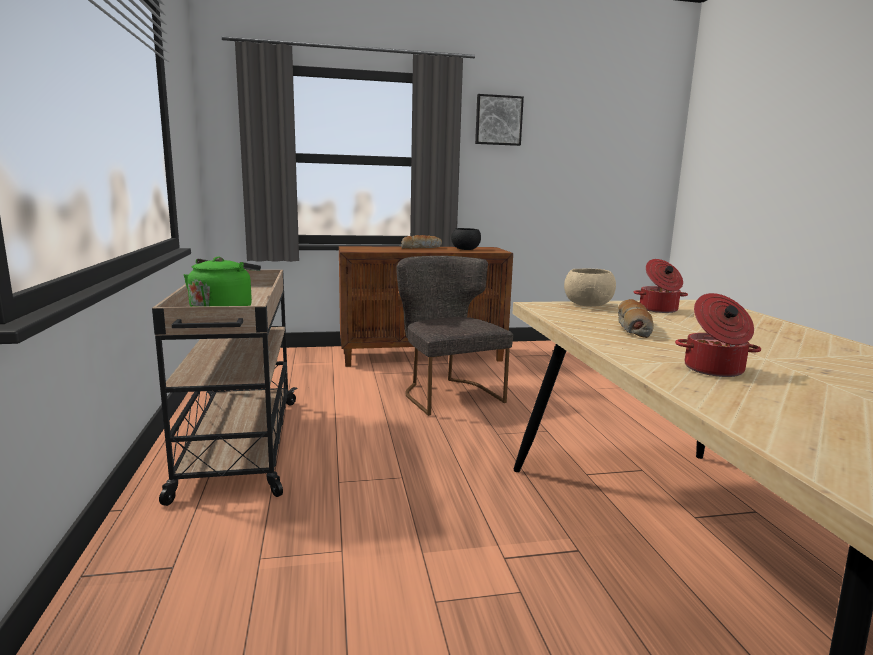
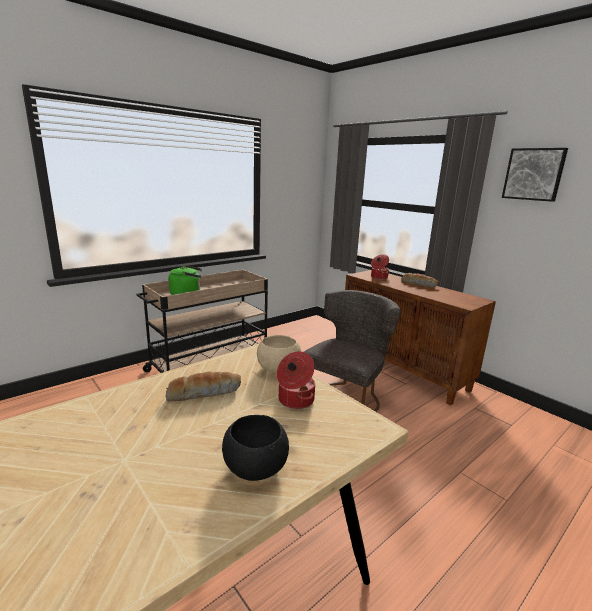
camera: 60 degrees right, 5 degrees up
black bowl [451,228,481,250] -> black bowl moved to [222,415,289,481]
cooking pot [675,293,761,377] -> cooking pot moved to [371,254,389,279]

